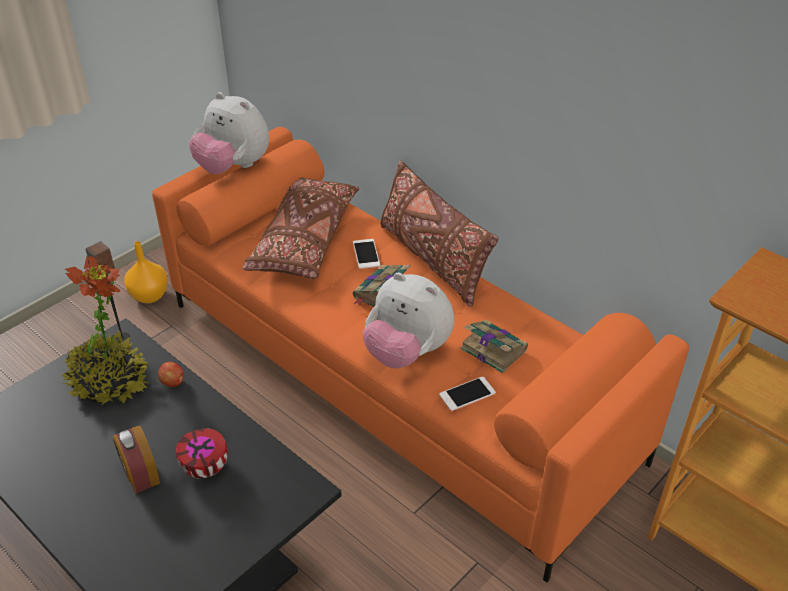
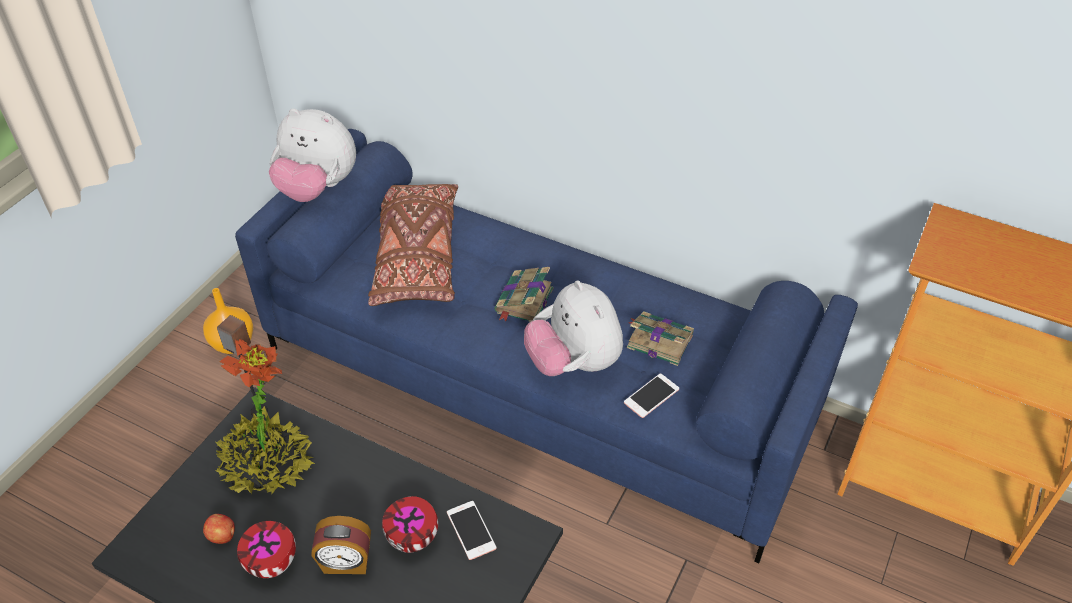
camera: 15 degrees left, 5 degrees up
alarm clock [113,425,160,493] -> alarm clock turned 45 degrees counterclockwise [311,516,371,574]
orange sofa [152,127,689,582] -> blue sofa [235,129,858,563]
apple [158,362,184,387] -> apple moved to [203,514,235,544]
phone [353,239,380,269] -> phone moved to [447,501,497,560]
plush toy [363,272,454,368] -> plush toy turned 45 degrees clockwise [524,280,623,376]
brown pillow [380,160,498,307] -> none
none -> bowl [237,521,296,578]

